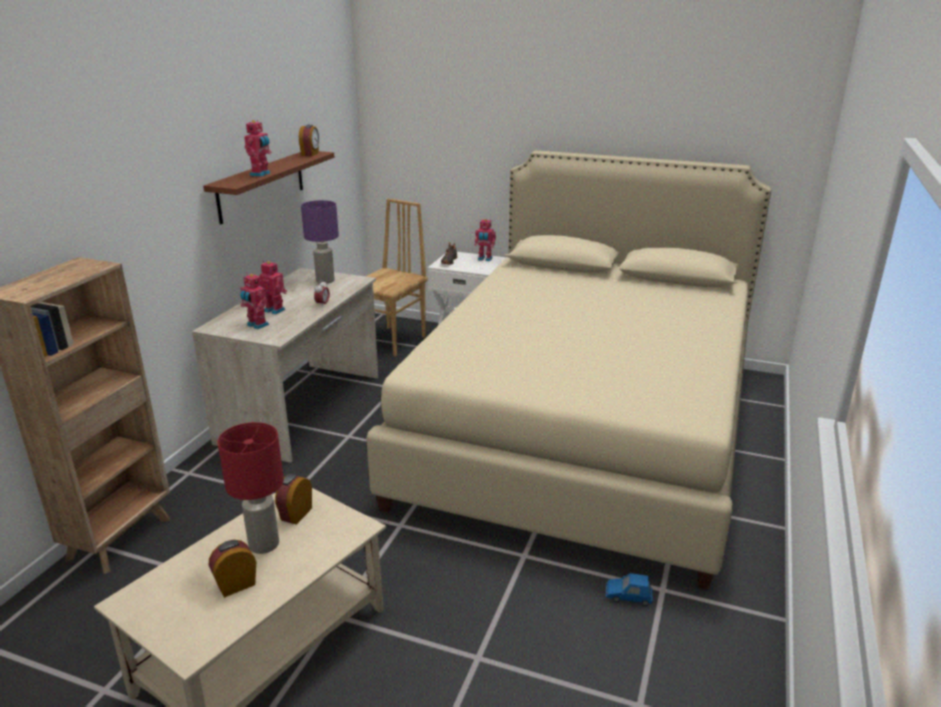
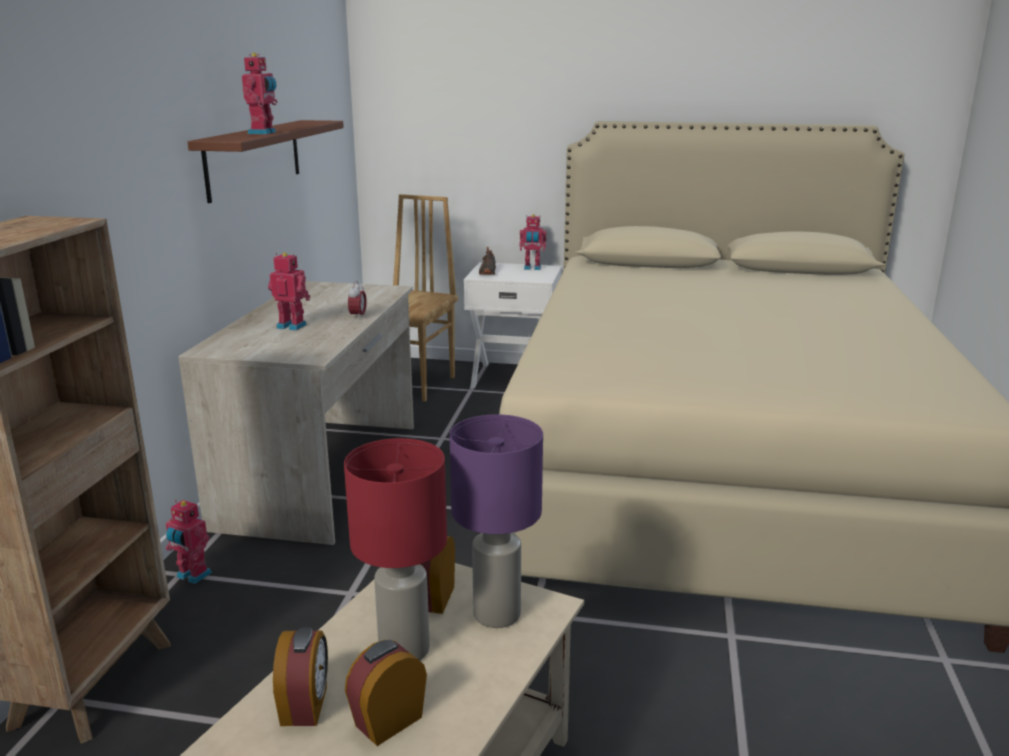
camera: 10 degrees left, 5 degrees down
toy robot [240,274,269,330] -> toy robot moved to [166,500,212,584]
alarm clock [299,125,319,156] -> alarm clock moved to [273,628,328,726]
purple table lamp [301,200,339,284] -> purple table lamp moved to [450,414,543,628]
blue toy car [606,573,652,606] -> none

